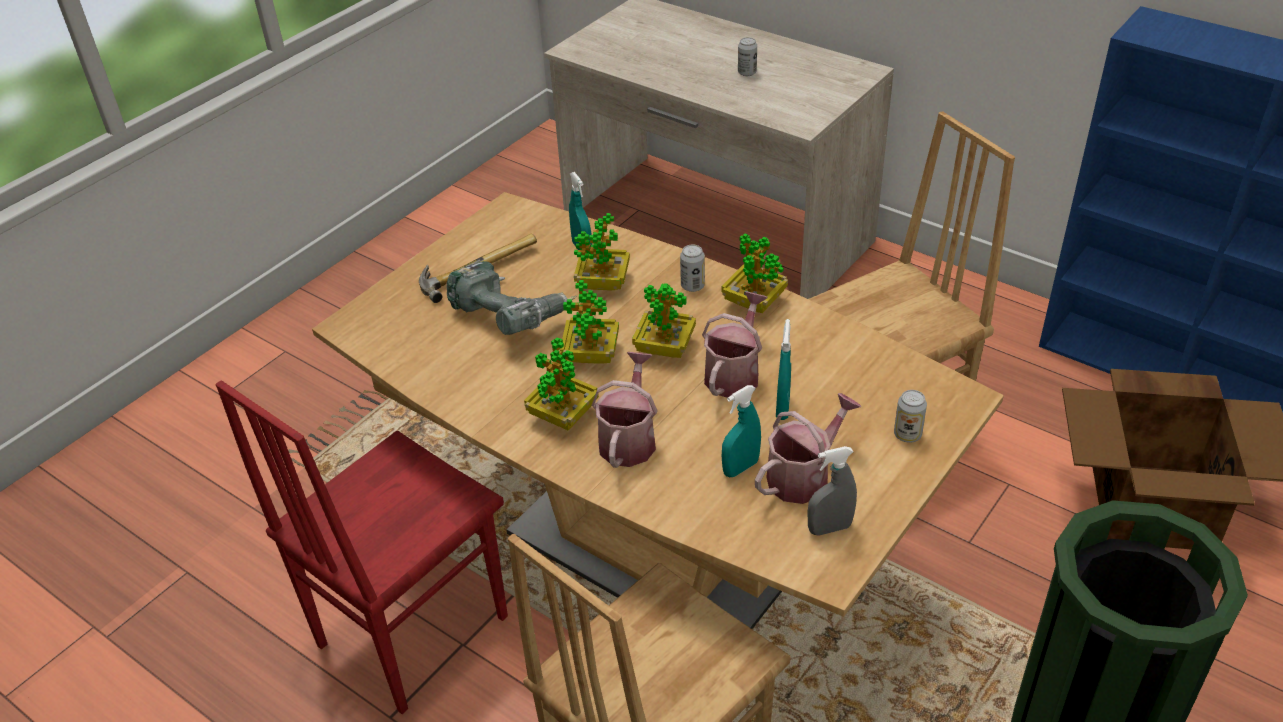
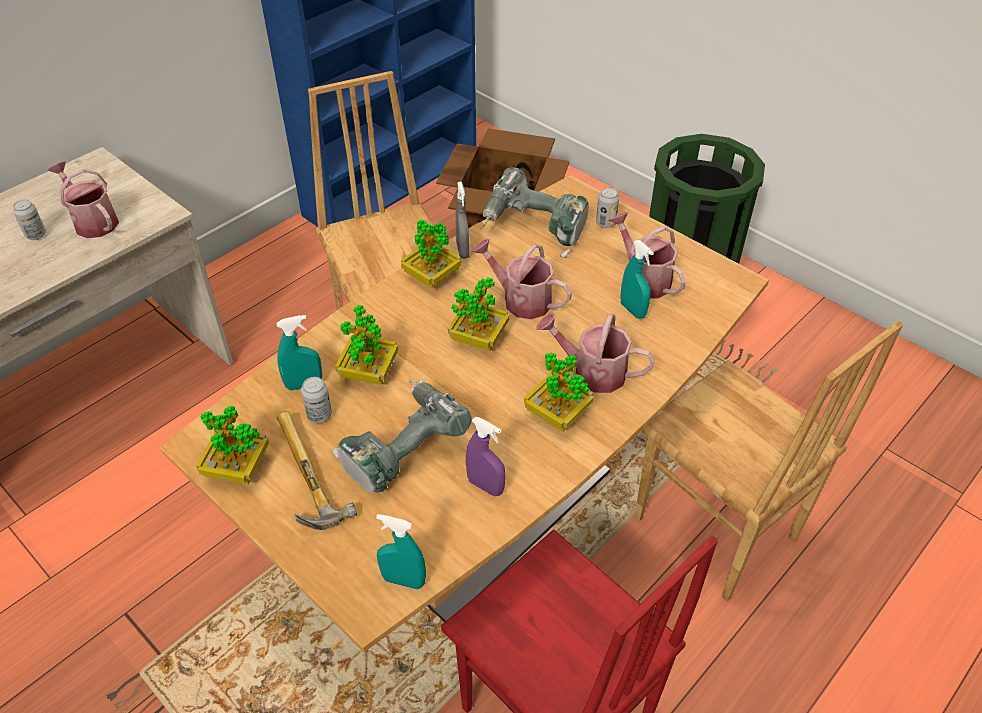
camera: 85 degrees left, 5 degrees up
potted plant [560,280,619,364] -> potted plant moved to [196,406,269,485]
can [680,245,705,292] -> can moved to [301,377,332,423]
turquoise spray bottle [776,319,791,420] -> turquoise spray bottle moved to [376,514,426,589]
grey spray bottle [807,446,857,536] -> grey spray bottle moved to [456,182,470,259]
none -> watering can [48,161,119,238]
none -> purple spray bottle [466,417,506,496]
none -> power drill [481,168,589,258]

